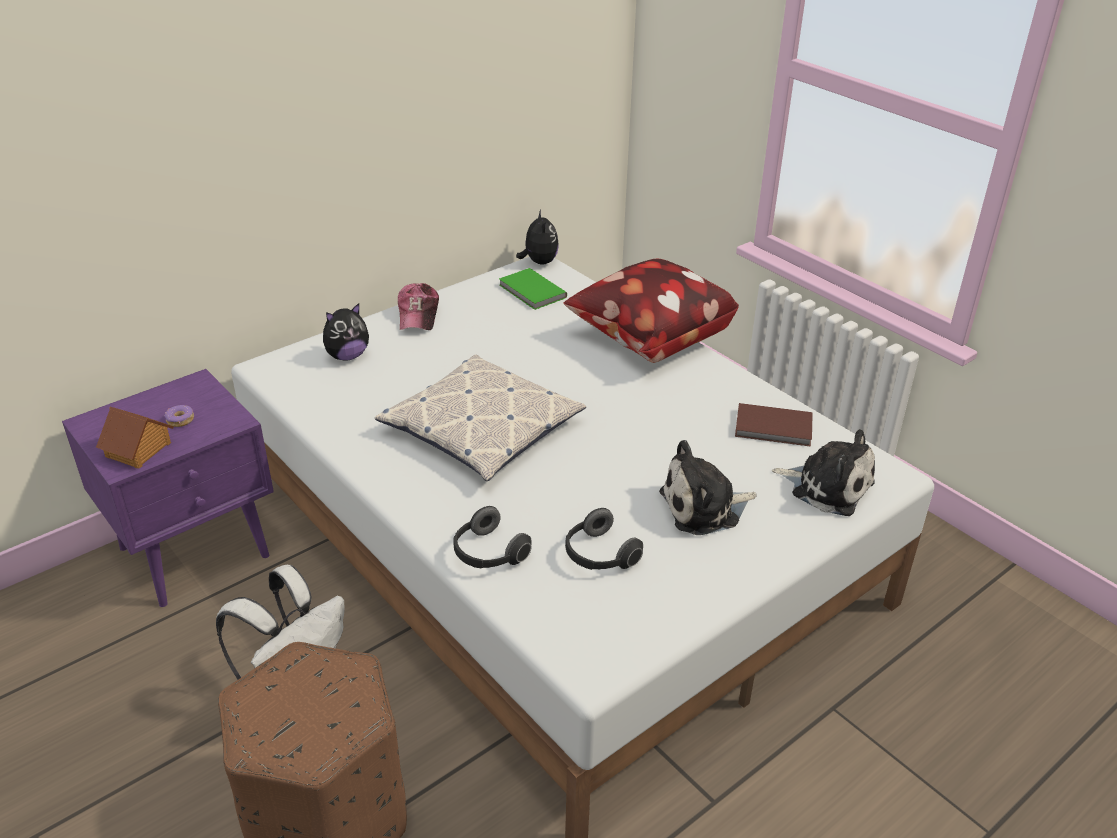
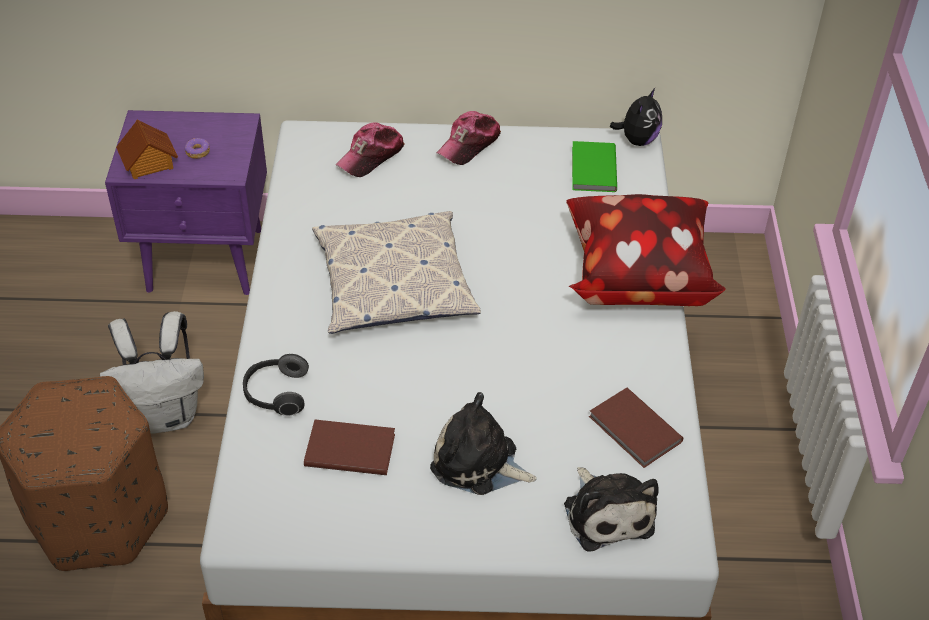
camera: 40 degrees right, 10 degrees up
plush toy [323,303,369,361] -> cap [336,123,405,177]
headphones [565,508,643,570] -> brown book [304,420,395,475]

